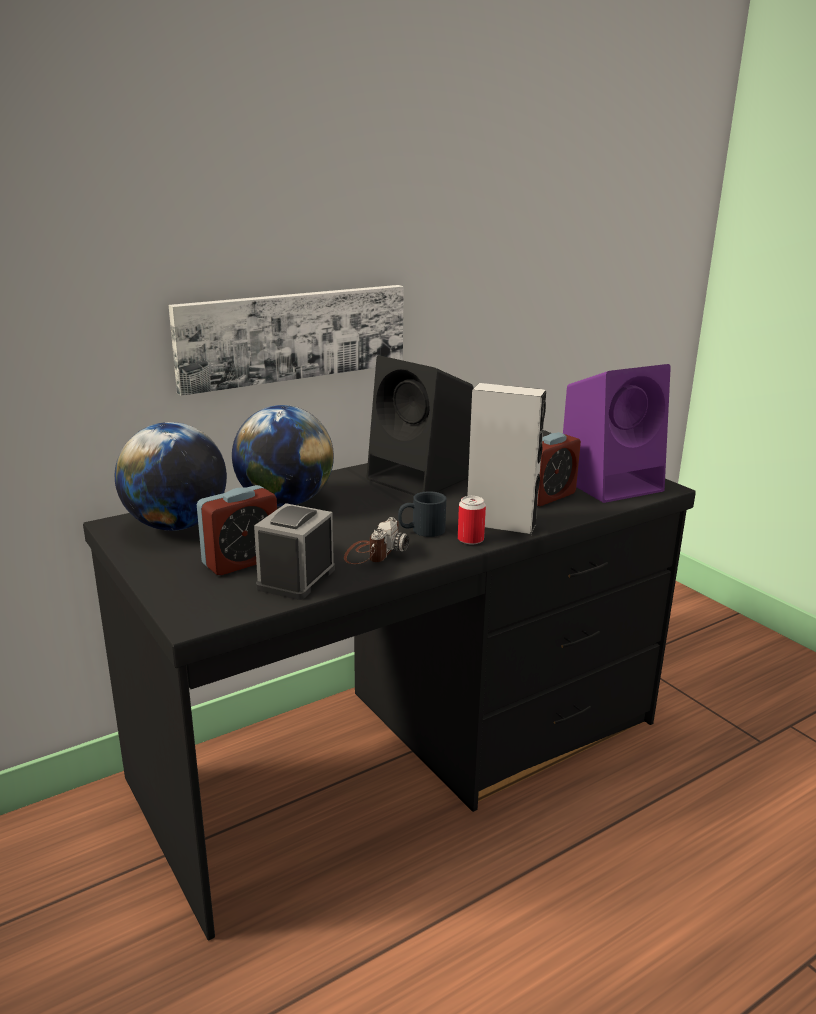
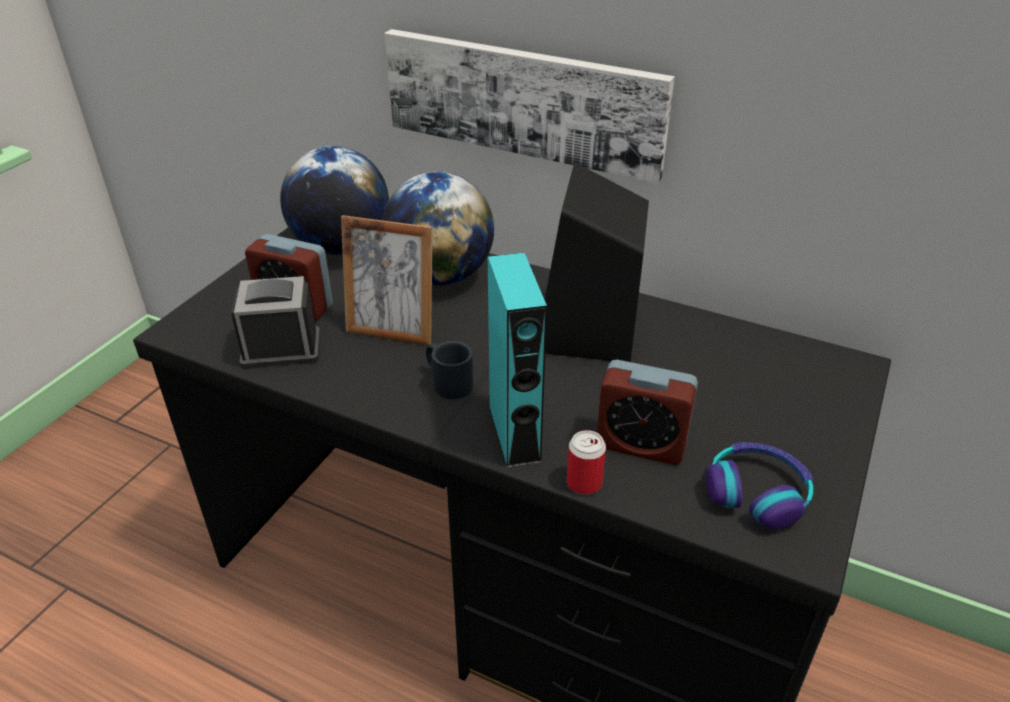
camera: 60 degrees right, 15 degrees up
camera [344,517,409,564] -> none
can [458,496,486,544] -> can moved to [567,430,606,495]
grey speaker [467,383,546,535] -> turquoise speaker [488,253,547,468]
purple speaker [563,364,671,503] -> headphones [706,442,813,529]
none -> picture frame [341,215,432,346]

